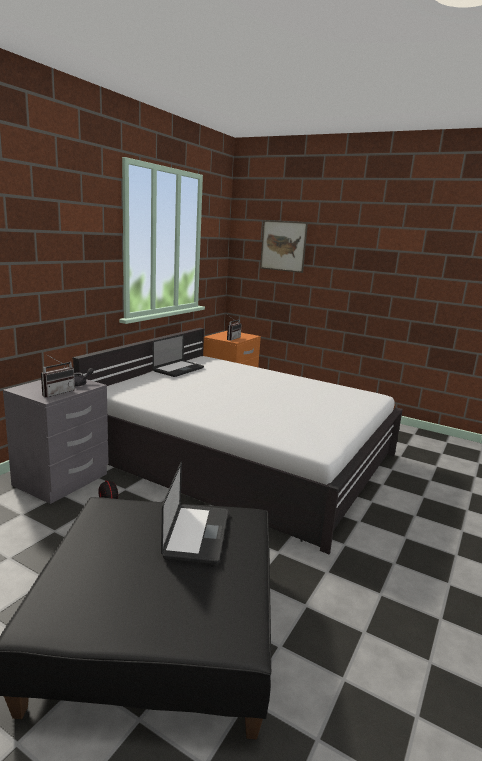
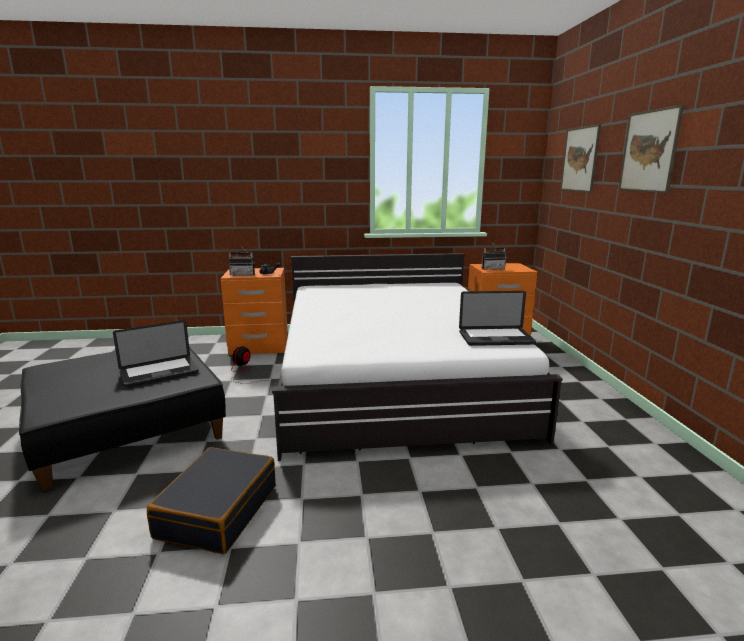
camera: 55 degrees right, 0 degrees up
grey nightstand [3,379,109,504] -> orange nightstand [221,268,288,355]
laptop [152,334,204,377] -> laptop moved to [459,291,536,346]
none -> black suitcase [147,447,276,554]
none -> picture [618,105,684,193]

